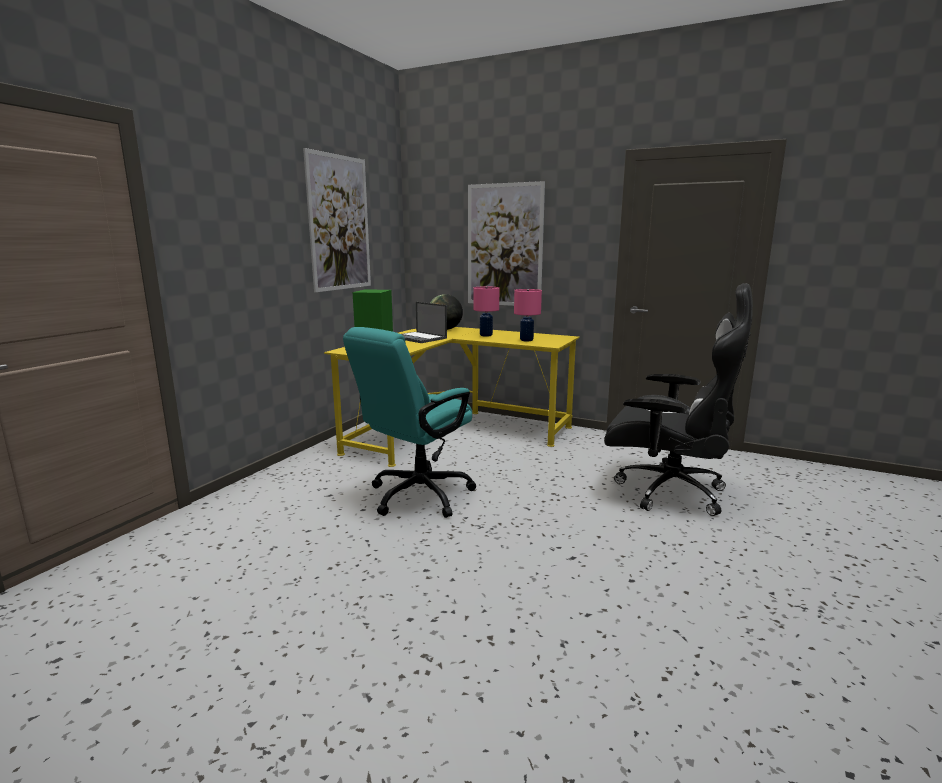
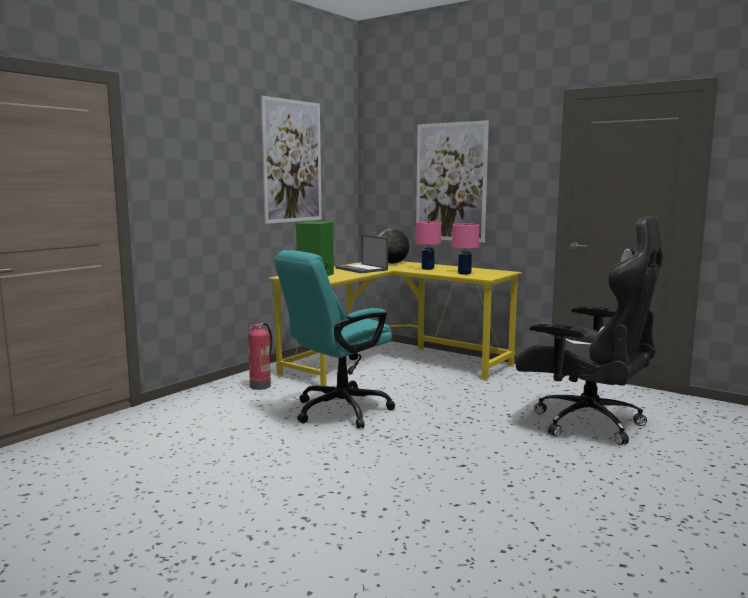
camera: 10 degrees right, 5 degrees down
none -> fire extinguisher [248,321,272,390]

